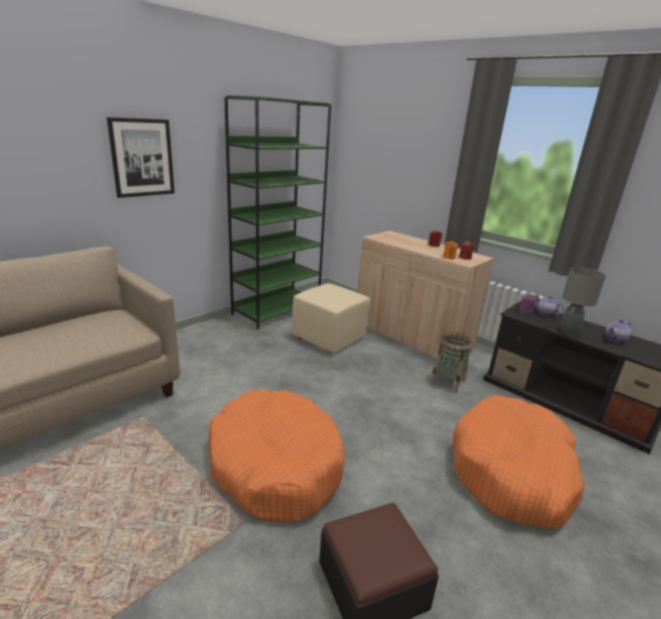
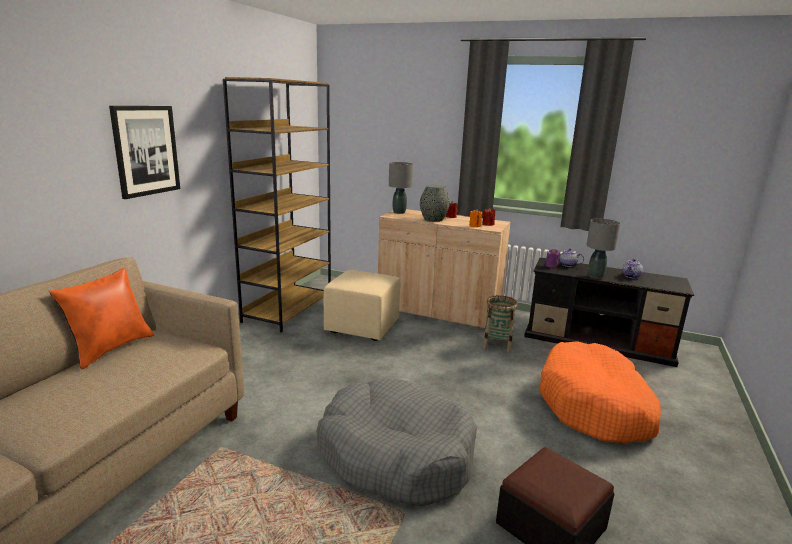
camera: 20 degrees left, 5 degrees down
orange dog bed [208,389,345,522] -> grey dog bed [317,379,477,506]
green bookcase [224,95,331,329] -> brown bookcase [223,77,331,333]
none -> orange pillow [50,267,154,369]
none -> grey table lamp [389,162,413,214]
none -> grey vase [420,184,450,222]

